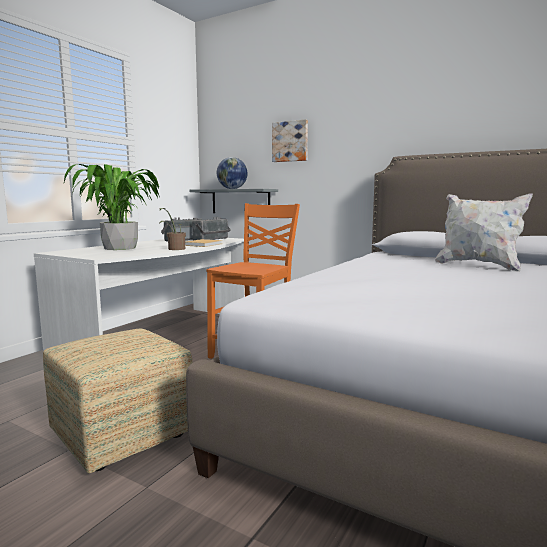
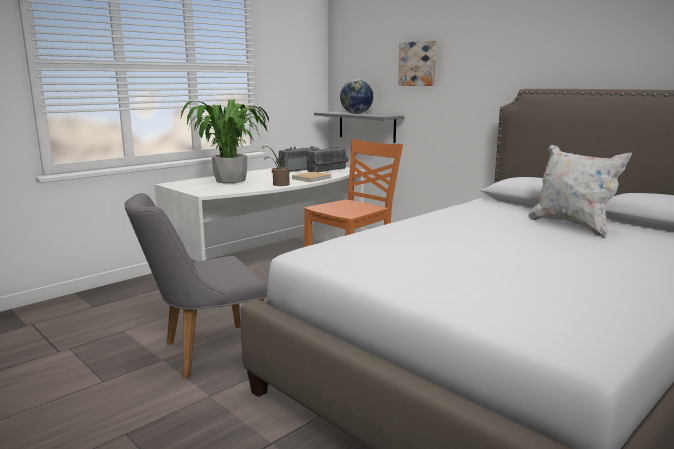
camera: 15 degrees right, 5 degrees up
ottoman [43,329,193,473] -> grey chair [124,193,268,379]

